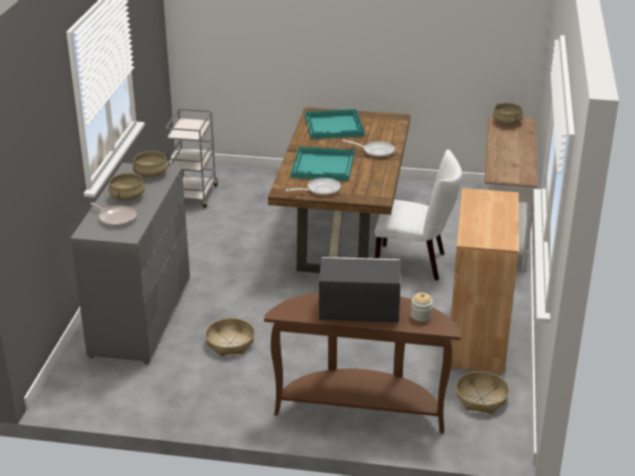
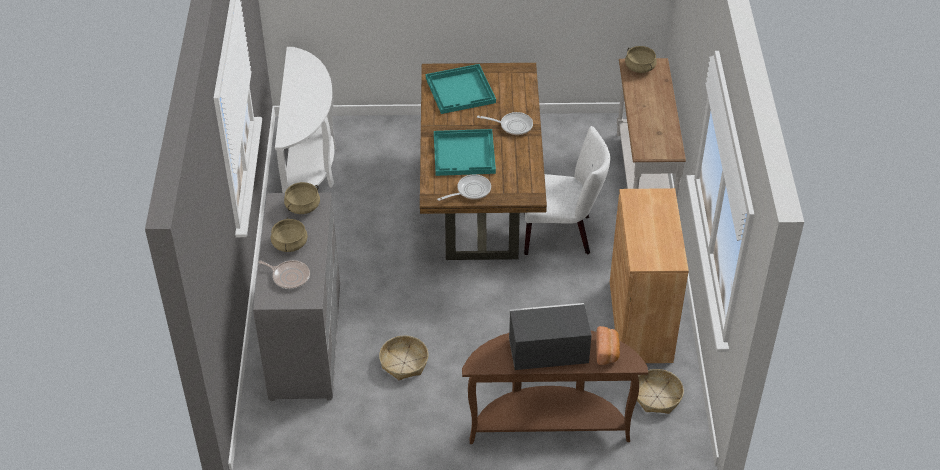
camera: 10 degrees left, 15 degrees up
grey cart [165,108,218,208] -> white console table [275,47,337,193]
jar [411,292,433,322] -> bread [596,326,620,365]

